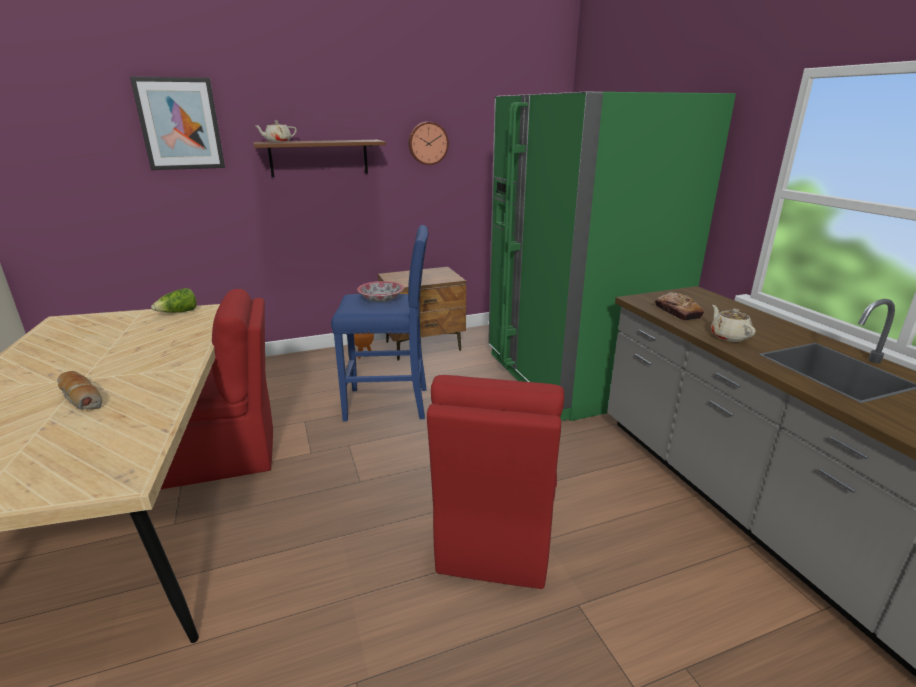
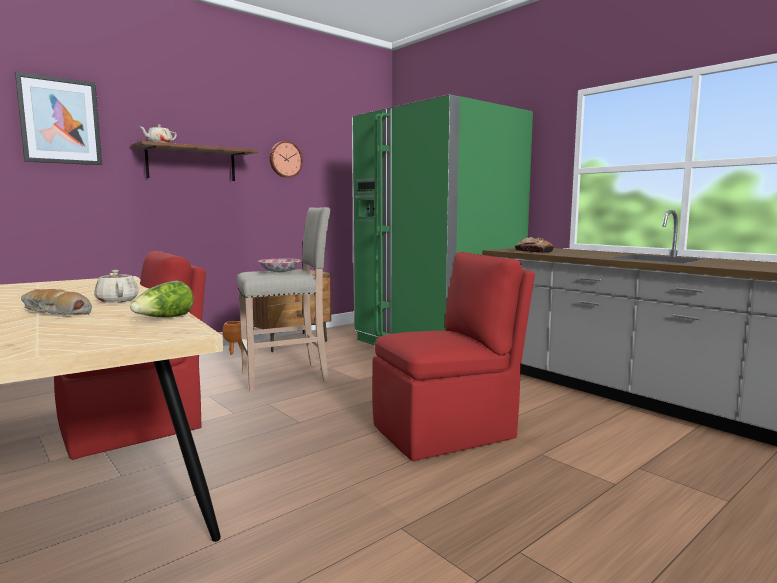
camera: 20 degrees left, 15 degrees down
lettuce [151,288,197,313] -> lettuce moved to [130,281,194,318]
blue stool [331,225,428,421] -> beige stool [237,207,331,391]
red chair [427,375,564,589] -> red chair turned 105 degrees counterclockwise [372,252,535,461]
beige teapot [711,305,756,342] -> beige teapot moved to [94,270,139,303]

